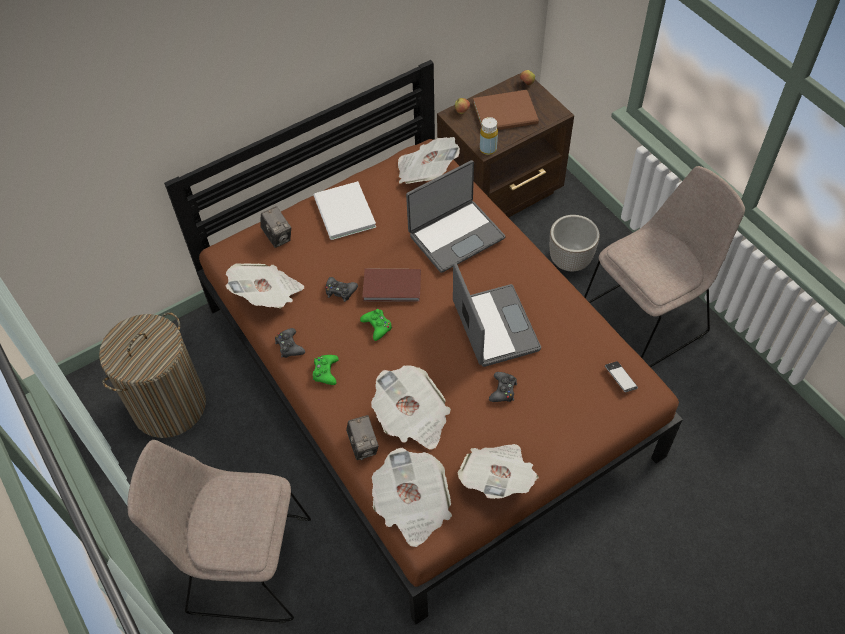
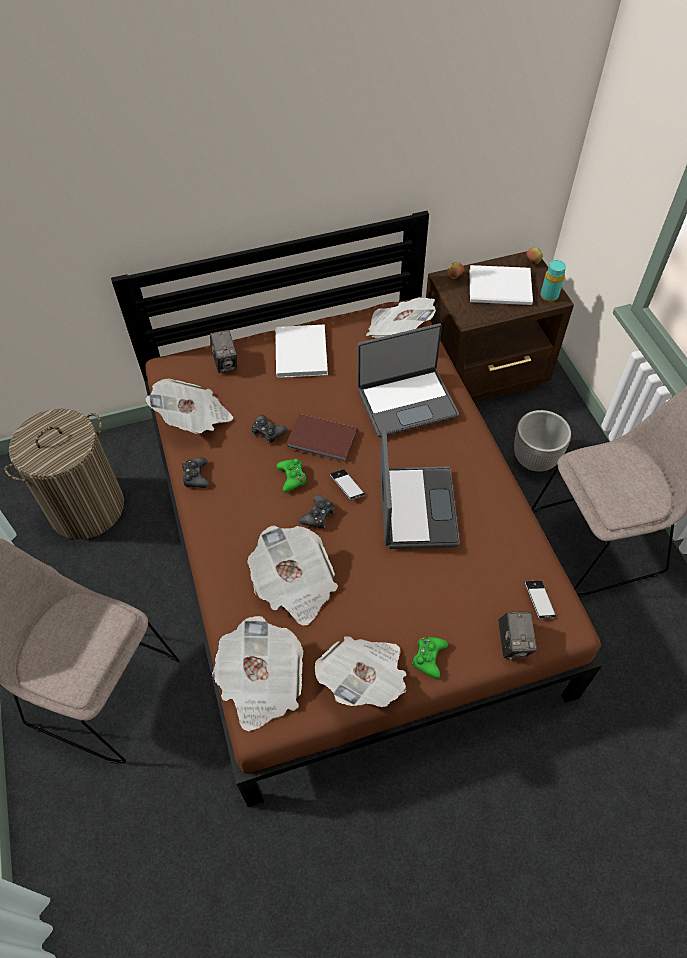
camera: 15 degrees right, 0 degrees up
green game controller [313,355,339,385] -> green game controller moved to [412,636,448,679]
camera [346,415,379,460] -> camera moved to [498,611,537,660]
brown book [473,90,539,130] -> white book [469,265,533,305]
yellow bottle [480,117,498,155] -> none
black game controller [489,372,517,402] -> black game controller moved to [299,495,335,529]
none -> phone [330,469,365,500]
none -> turquoise bottle [541,260,566,302]

